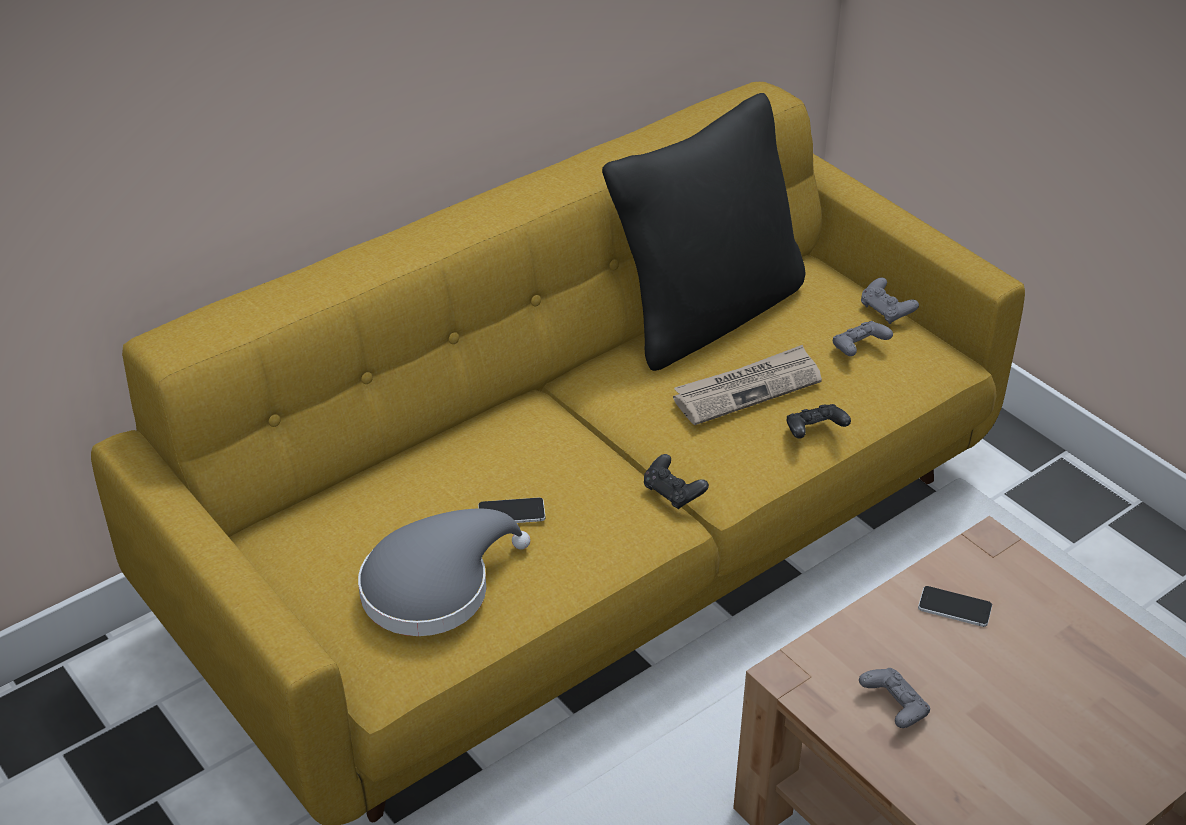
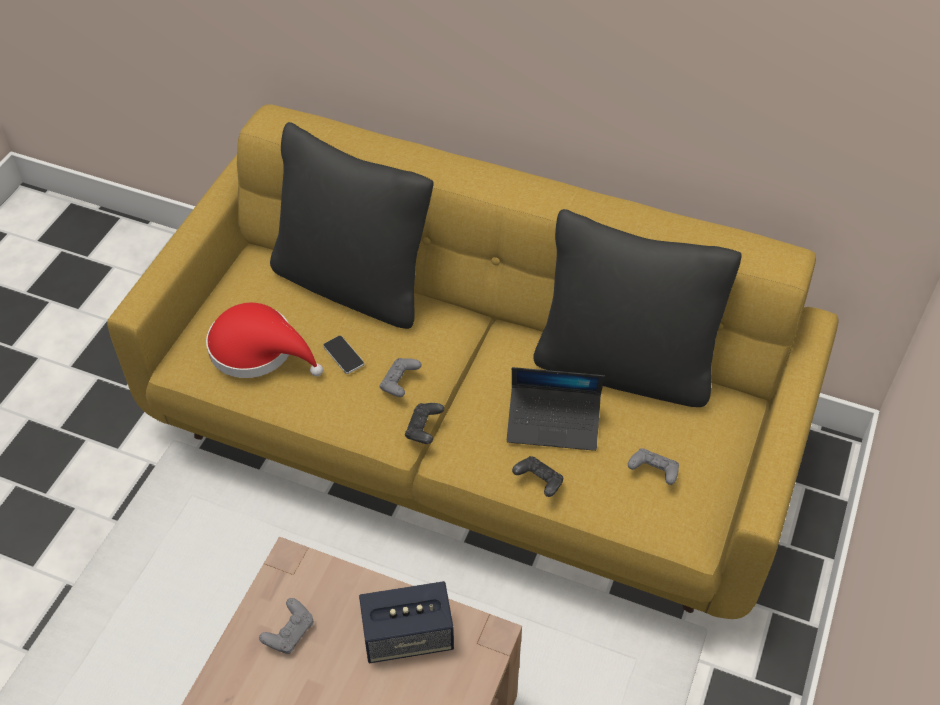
camera: 60 degrees right, 10 degrees up
grey hat [358,509,530,636] -> red hat [206,303,323,378]
newspaper [673,345,822,425] -> laptop [507,367,605,451]
grey game controller [861,277,919,324] -> grey game controller moved to [380,358,422,397]
phone [918,586,992,627] -> speaker [359,581,454,663]
none -> black pillow [270,122,434,329]

